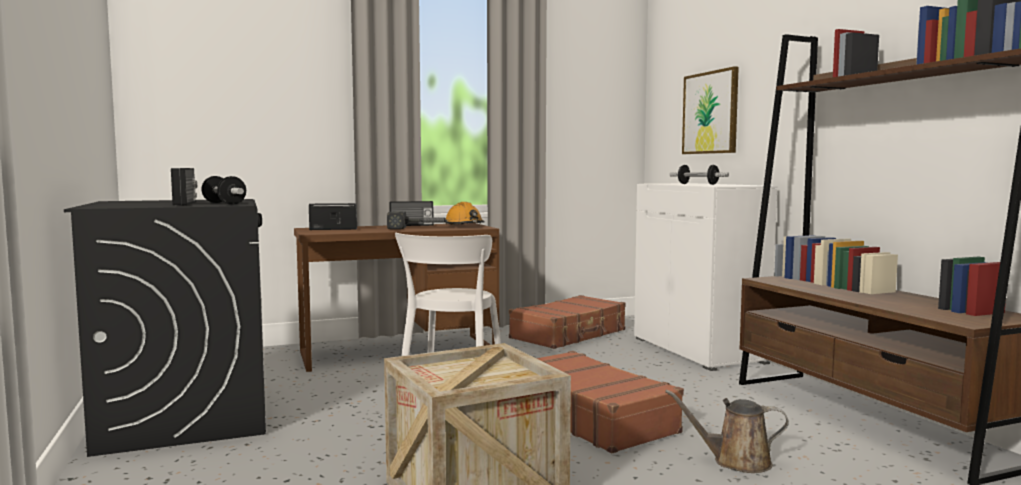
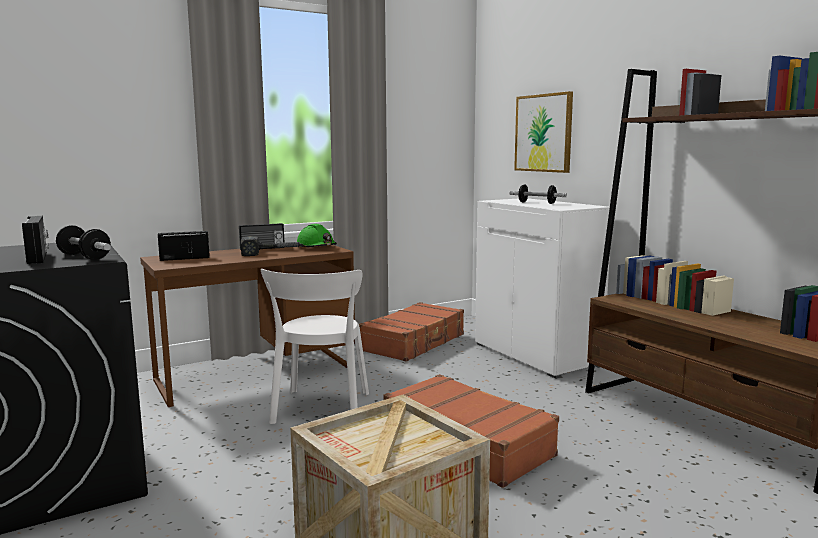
camera: 10 degrees left, 5 degrees up
orange hard hat [445,202,485,225] -> green hard hat [297,224,337,248]
brown watering can [665,390,789,473] -> none

